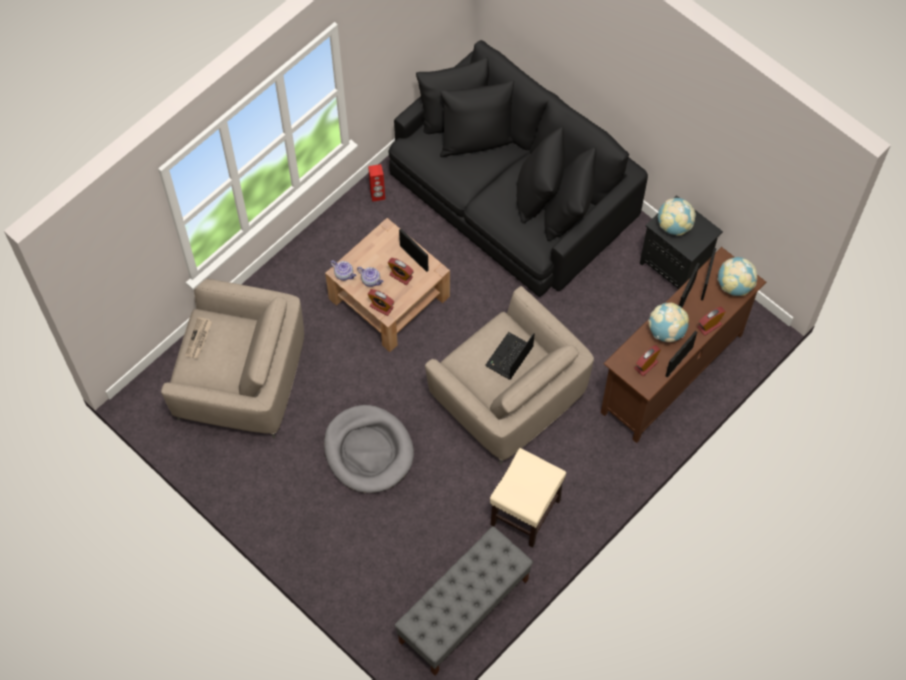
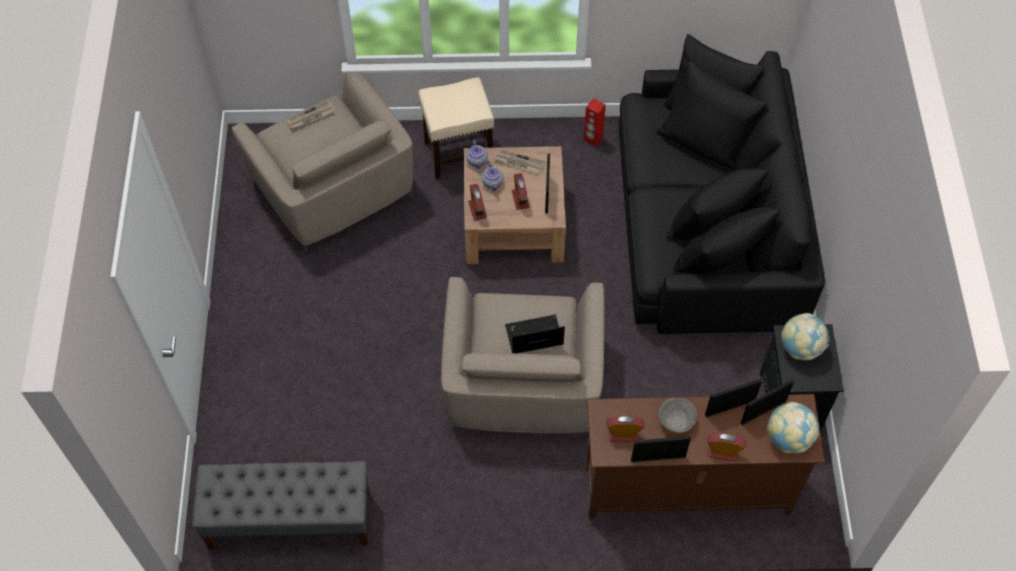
camera: 45 degrees right, 5 degrees down
grey dog bed [324,405,414,493] -> none
beige stool [490,448,566,548] -> beige stool moved to [418,77,494,179]
globe [648,303,689,342] -> grey bowl [659,398,697,433]
none -> newspaper [494,150,545,174]

